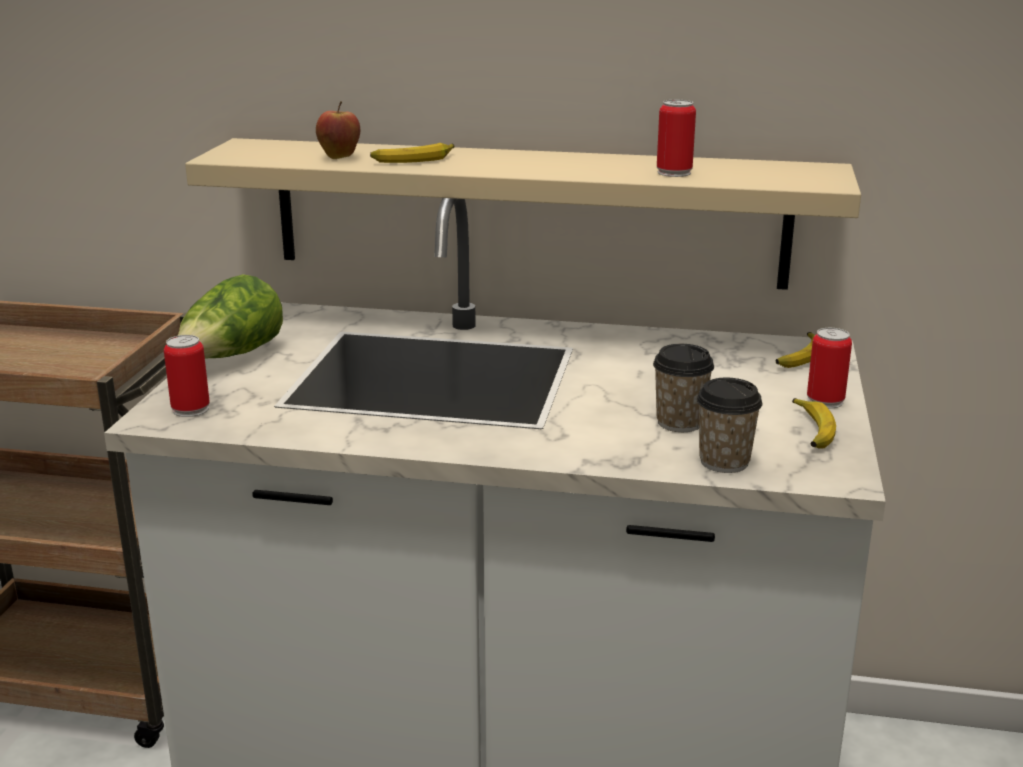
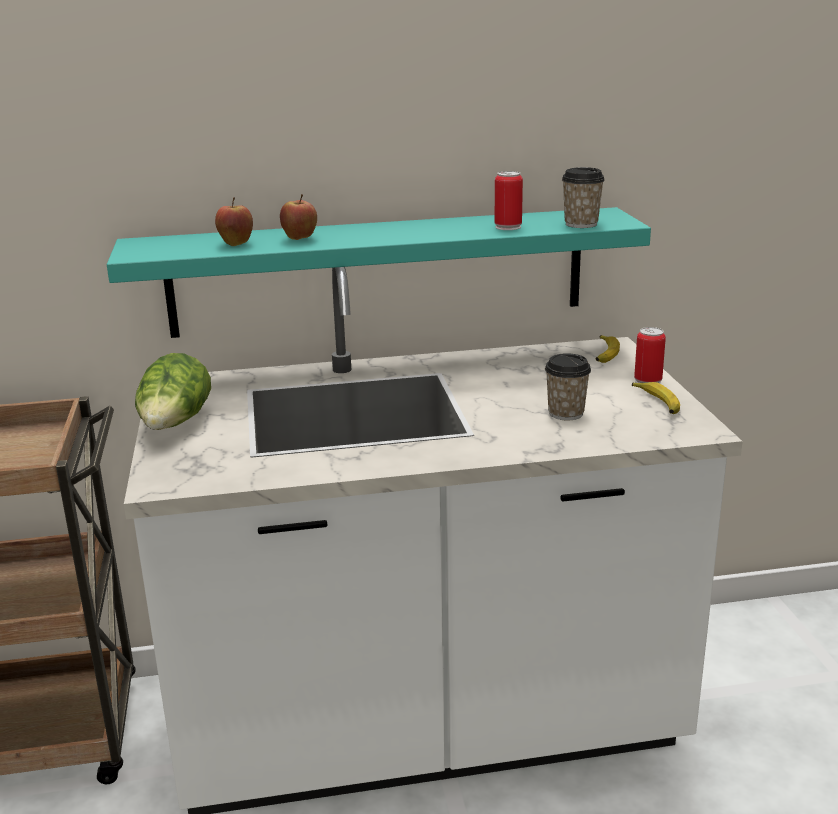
camera: 20 degrees left, 0 degrees up
can [164,335,210,417] -> none
beige shelf [185,138,861,290] -> turquoise shelf [107,207,651,338]
banana [370,143,454,163] -> apple [280,194,317,240]
cup [697,378,763,473] -> cup moved to [562,167,605,228]

